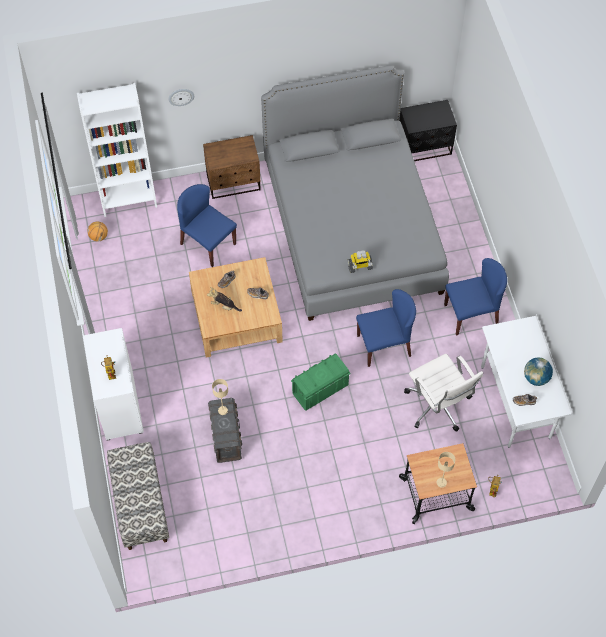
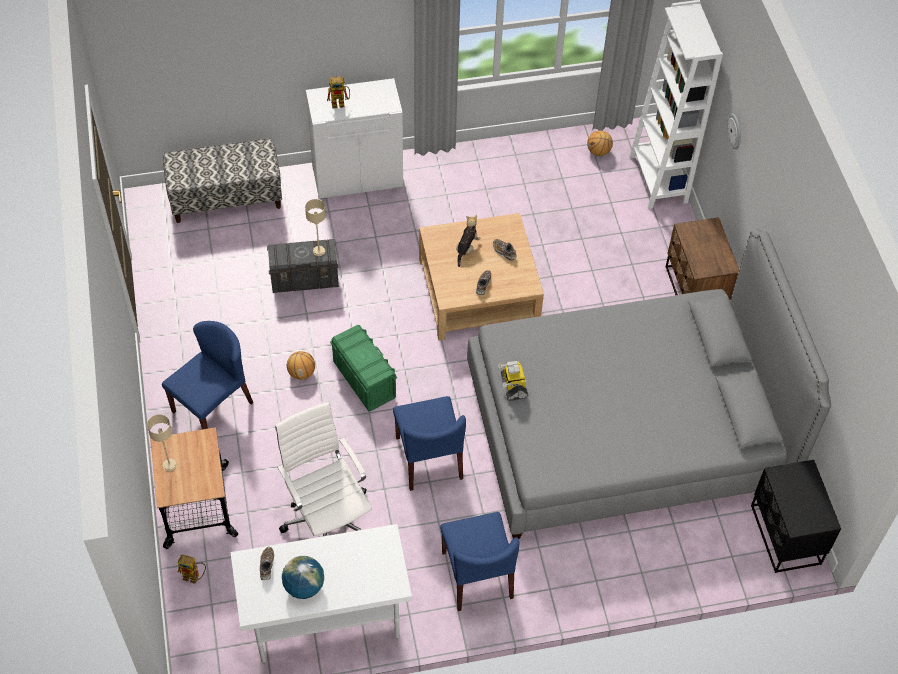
camera: 90 degrees right, 5 degrees down
blue chair [177,184,237,267] -> blue chair moved to [162,321,253,429]
white office chair [404,354,483,431] -> white office chair turned 90 degrees clockwise [275,402,372,536]
none -> basketball [287,351,315,380]

